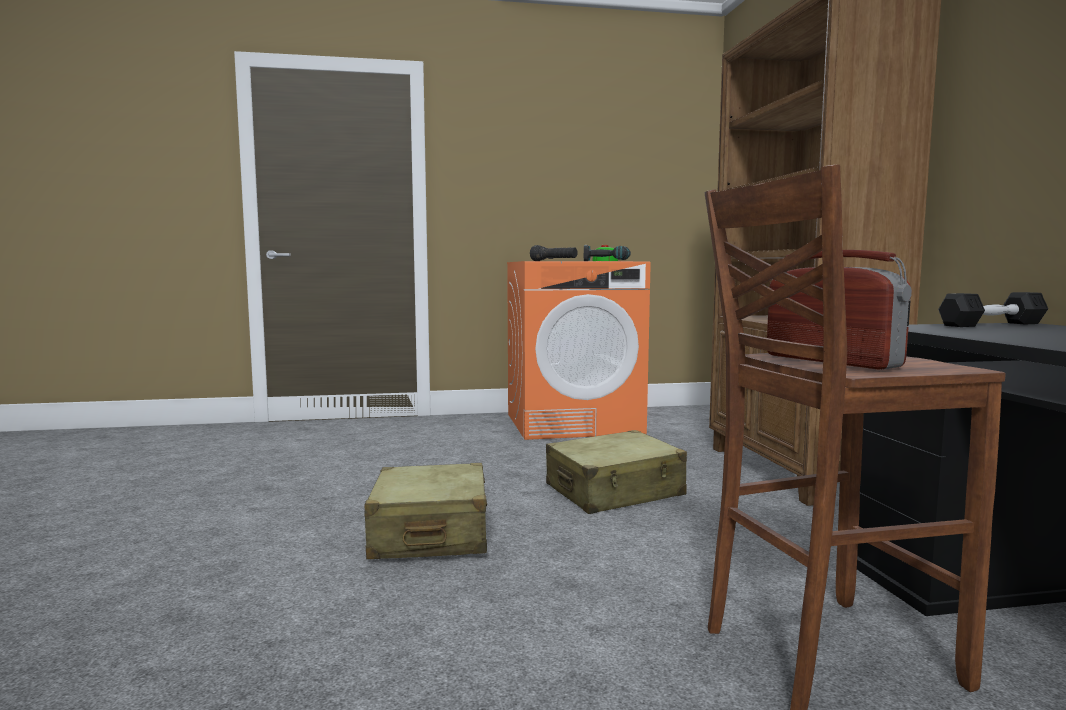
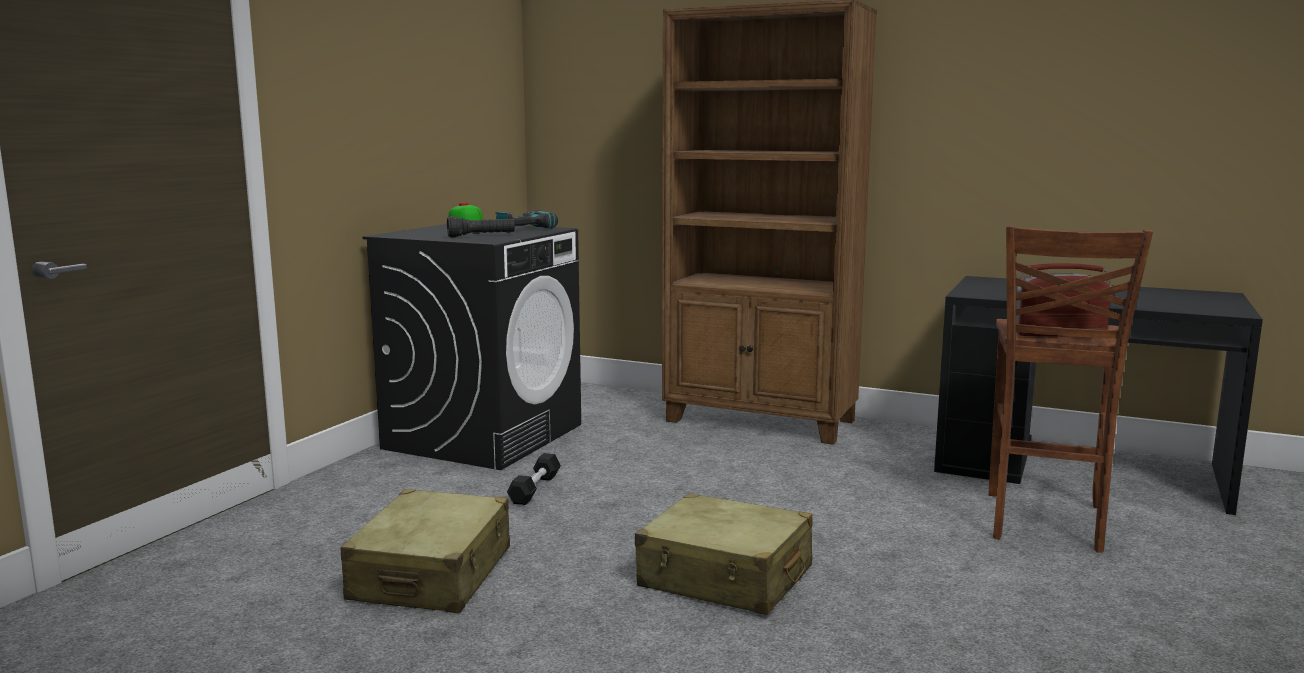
camera: 55 degrees left, 5 degrees up
orange washing machine [507,261,651,440] -> black washing machine [363,224,581,470]
beige suitcase [546,430,687,514] -> beige suitcase moved to [340,489,510,613]
black dumbbell [938,292,1048,327] -> black dumbbell moved to [507,453,561,505]

